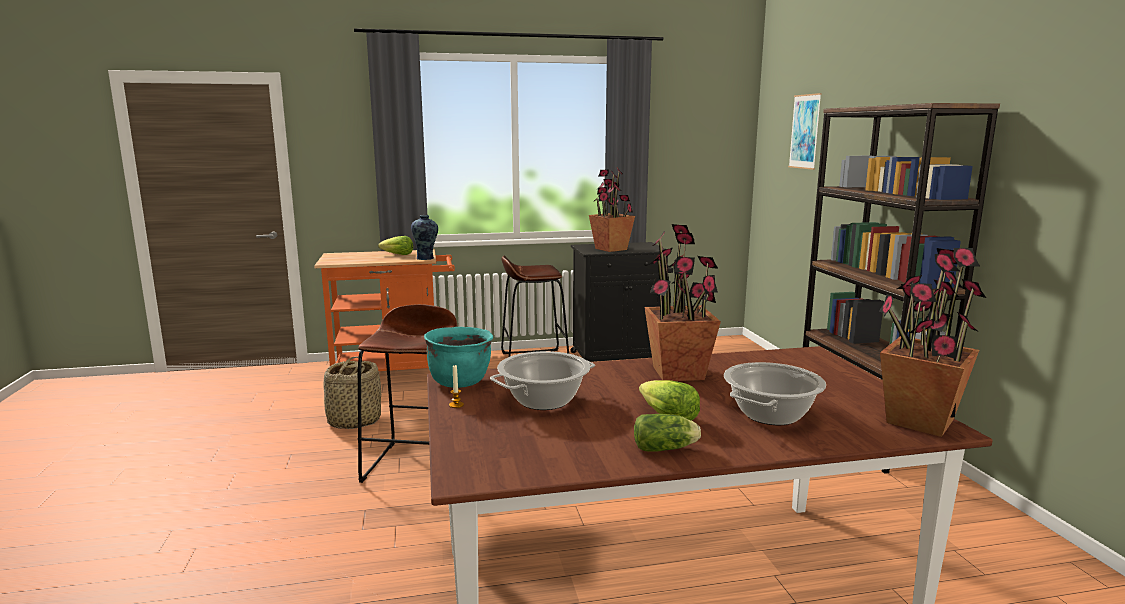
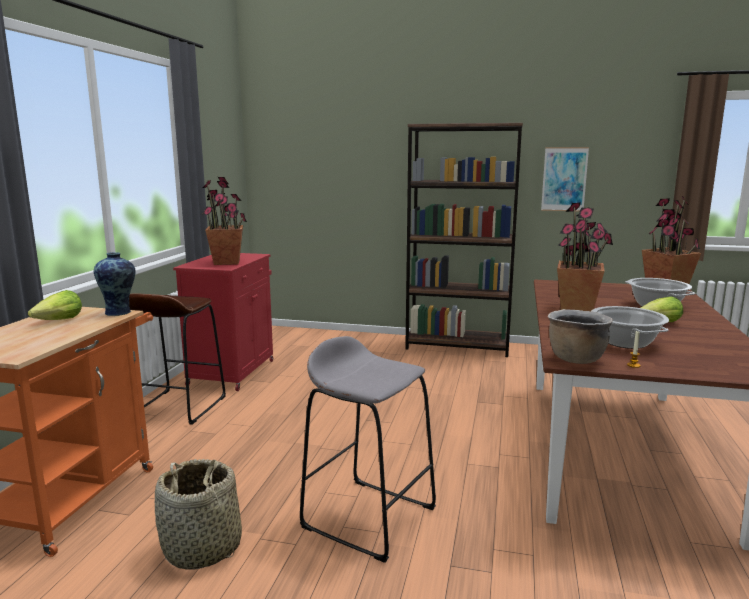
camera: 65 degrees left, 0 degrees up
brown stool [358,304,457,483] -> grey stool [300,336,436,563]
turquoise cooking pot [424,327,493,388] -> brown cooking pot [548,309,613,364]
black cabinet [571,242,673,362] -> red cabinet [173,253,273,391]
lettuce [634,414,701,452] -> none
picture [788,93,822,170] -> picture moved to [541,147,589,211]

